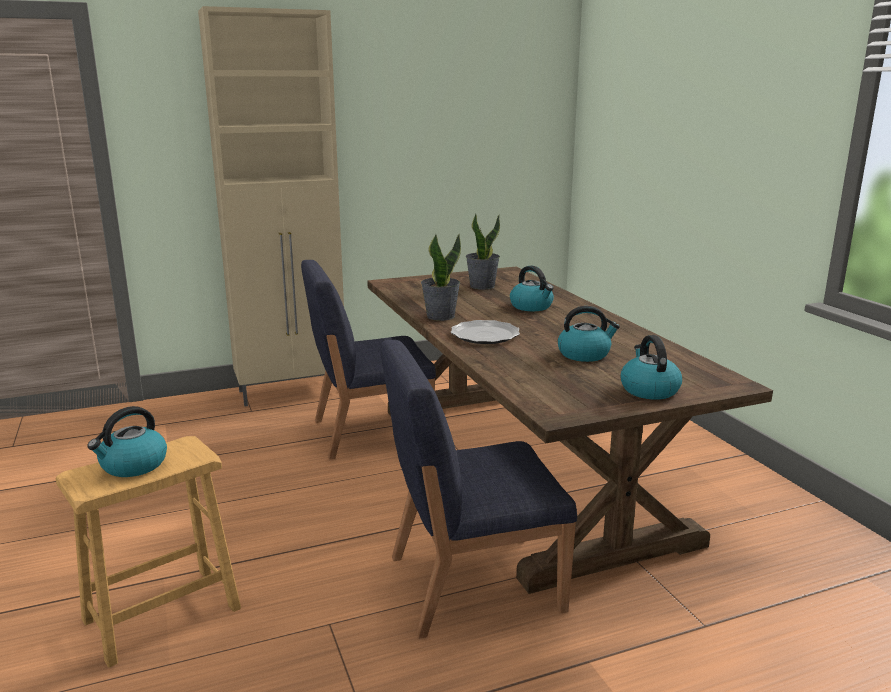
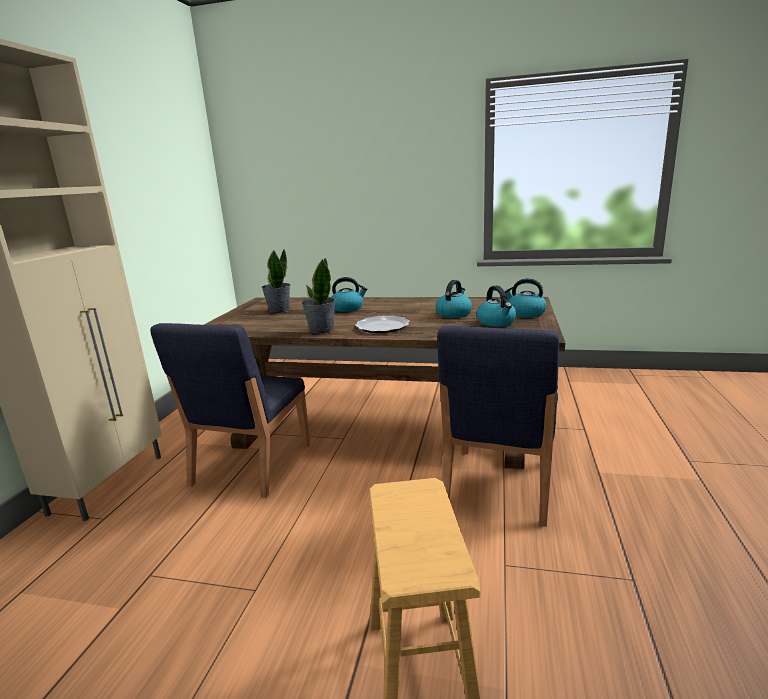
camera: 55 degrees left, 0 degrees up
kettle [87,406,167,477] -> kettle moved to [476,285,516,327]

